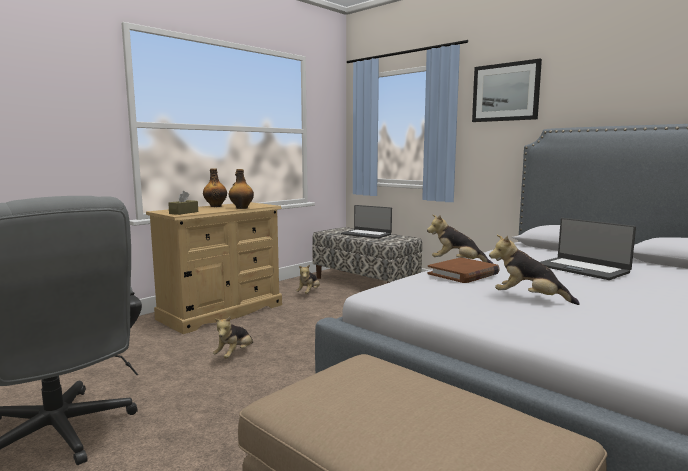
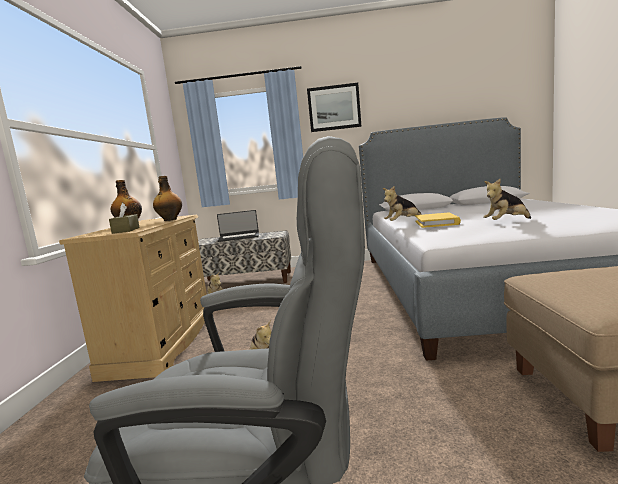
camera: 40 degrees left, 0 degrees up
brown book [427,257,500,283] -> yellow book [415,212,461,228]
laptop [540,218,636,280] -> none

